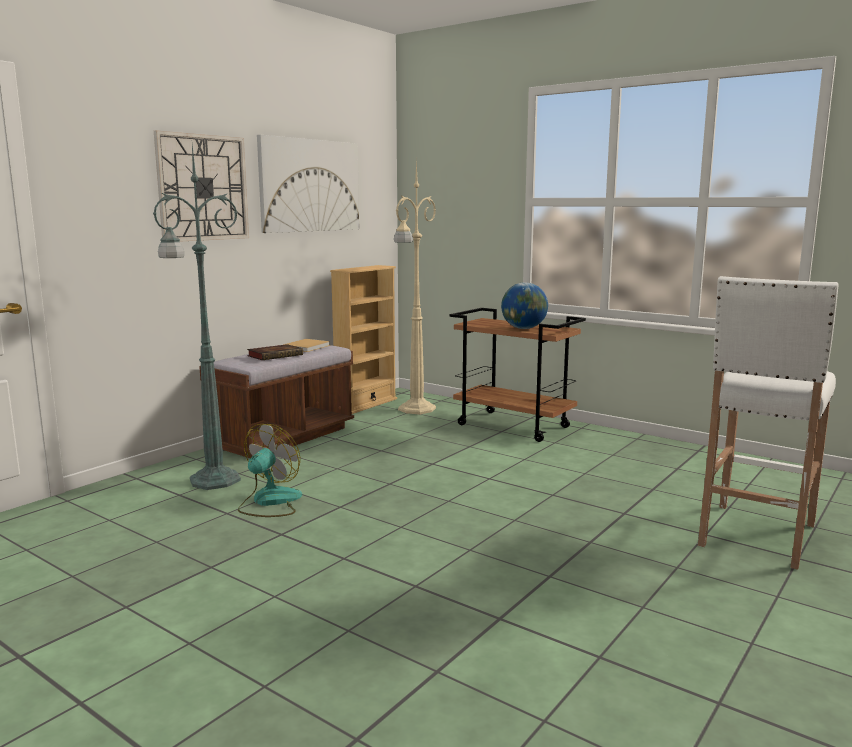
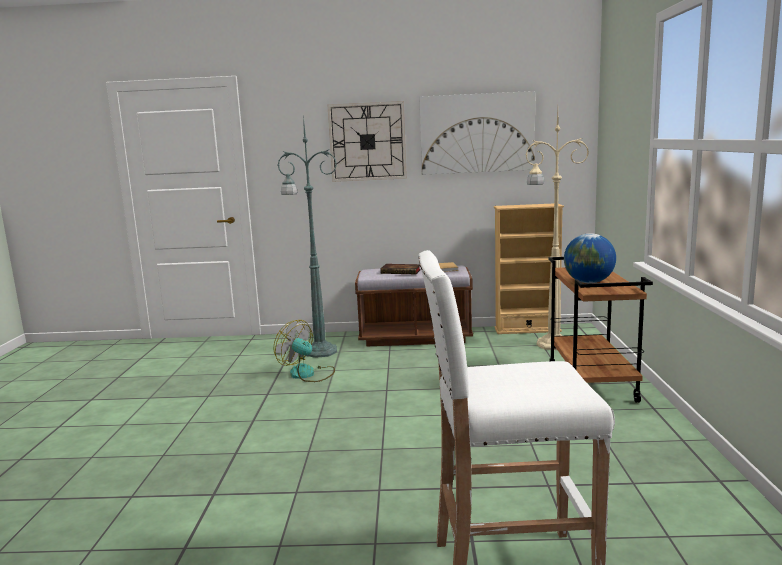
camera: 55 degrees right, 0 degrees up
fan [238,424,302,517] -> fan turned 135 degrees counterclockwise [274,320,335,382]

